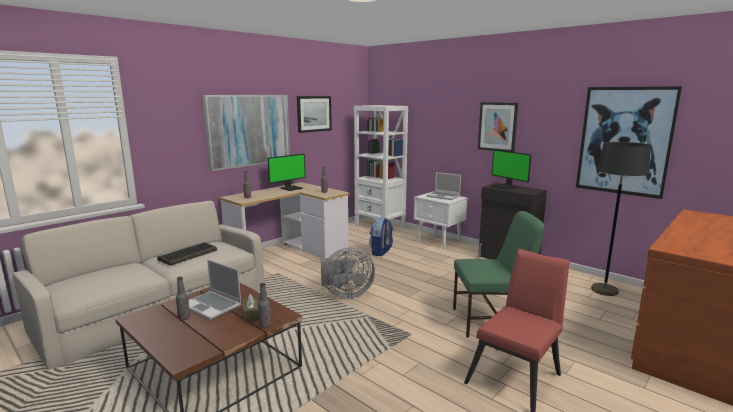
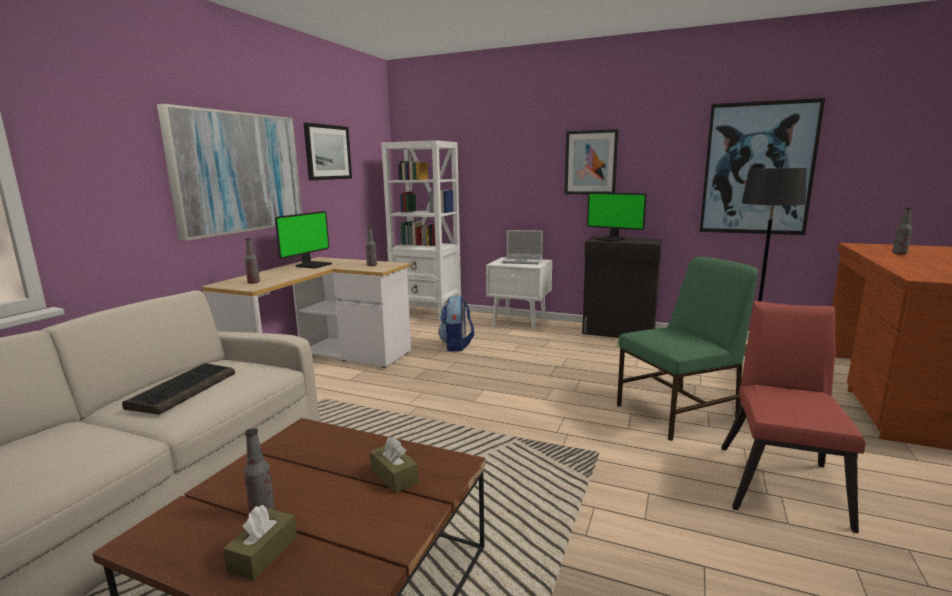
camera: 20 degrees left, 0 degrees up
laptop [189,259,241,320] -> none
bottle [258,283,271,328] -> bottle moved to [892,207,912,255]
grey fan [321,248,375,299] -> none
none -> brown tissue box [223,505,297,581]

